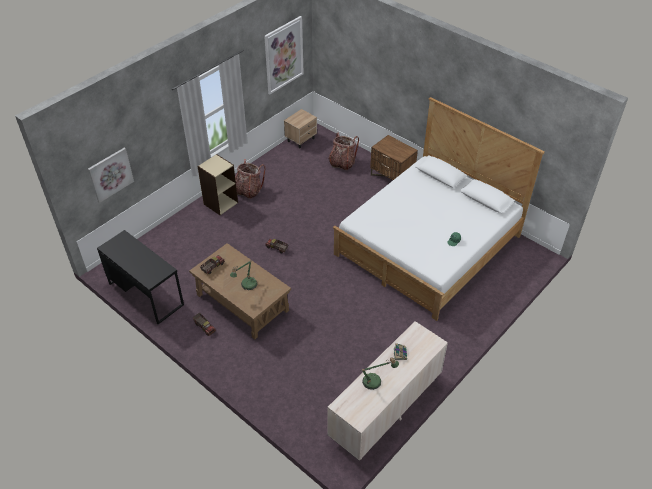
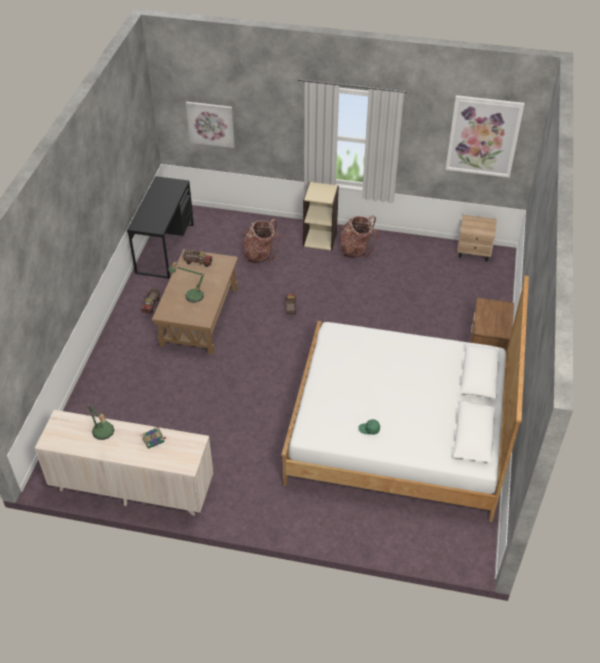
camera: 60 degrees right, 0 degrees up
backpack [328,133,359,170] -> backpack moved to [243,219,280,263]

